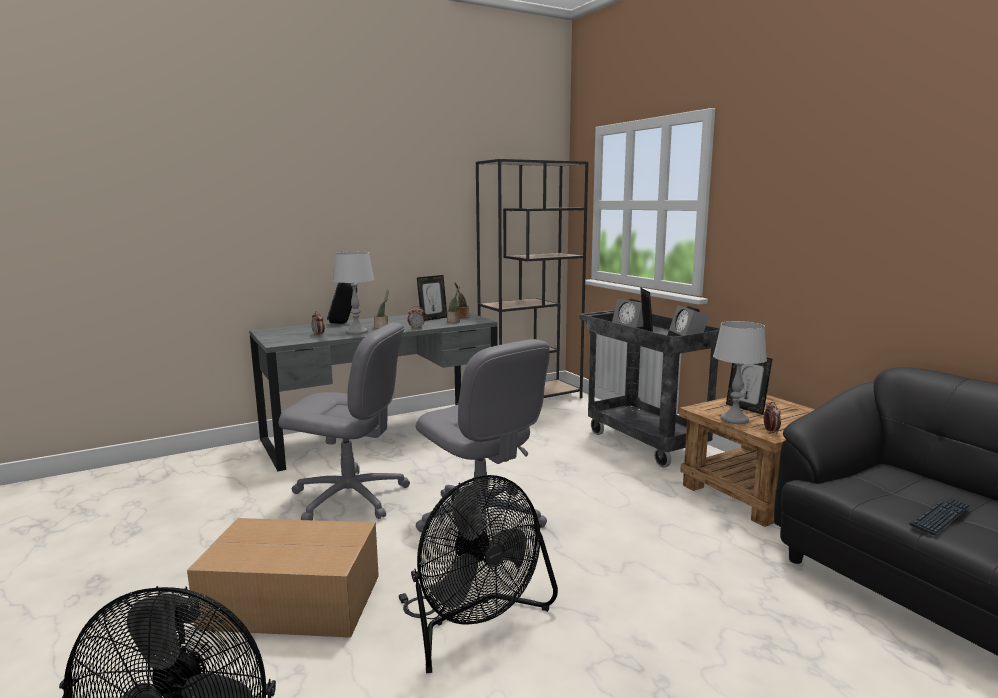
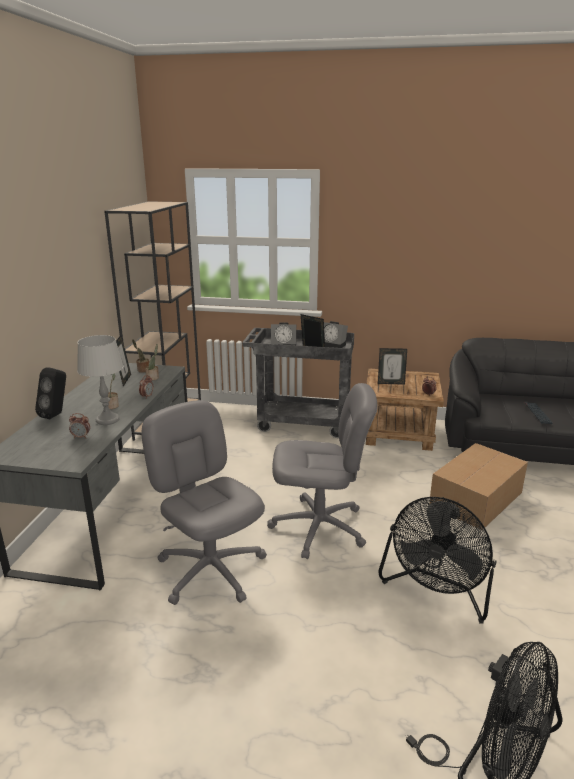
camera: 50 degrees left, 10 degrees up
cardboard box [187,518,379,638] -> cardboard box moved to [429,443,528,530]
grey office chair [279,322,410,520] -> grey office chair turned 90 degrees counterclockwise [142,400,267,605]
black fan [399,475,558,673] -> black fan turned 120 degrees clockwise [379,497,496,624]
grey table lamp [713,321,767,424] -> none

